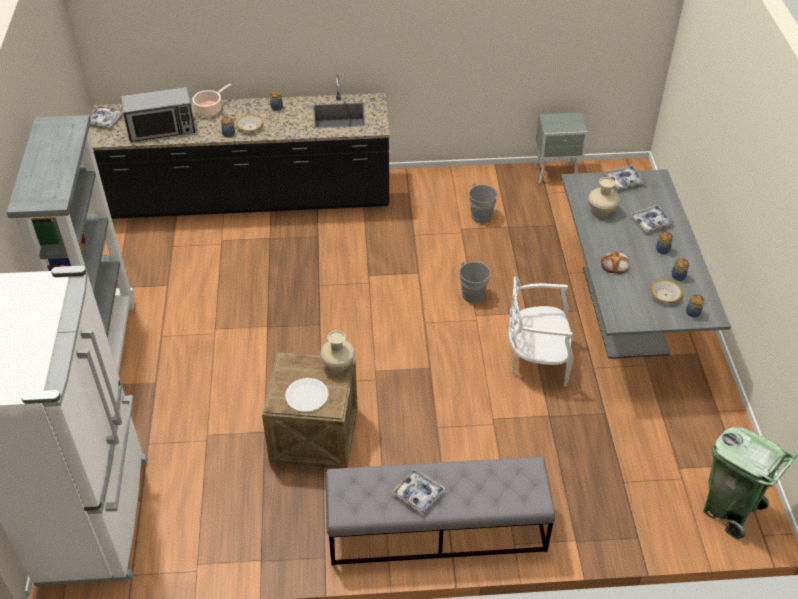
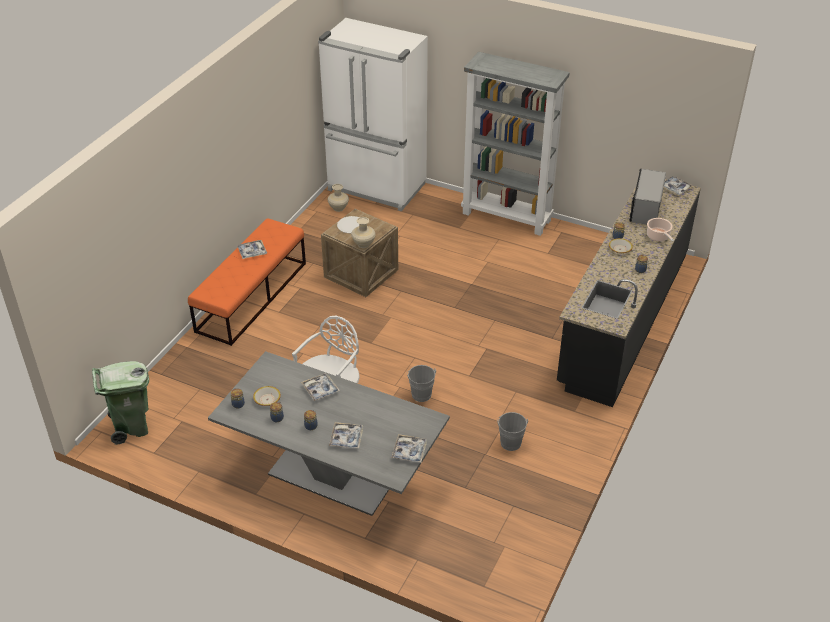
camera: 120 degrees right, 5 degrees down
grey bench [325,457,555,565] -> orange bench [188,218,306,346]
grey nightstand [534,112,588,184] -> none
beige vase [589,177,620,217] -> beige vase moved to [328,184,349,212]
bread [601,251,630,274] -> tray [301,373,340,401]

